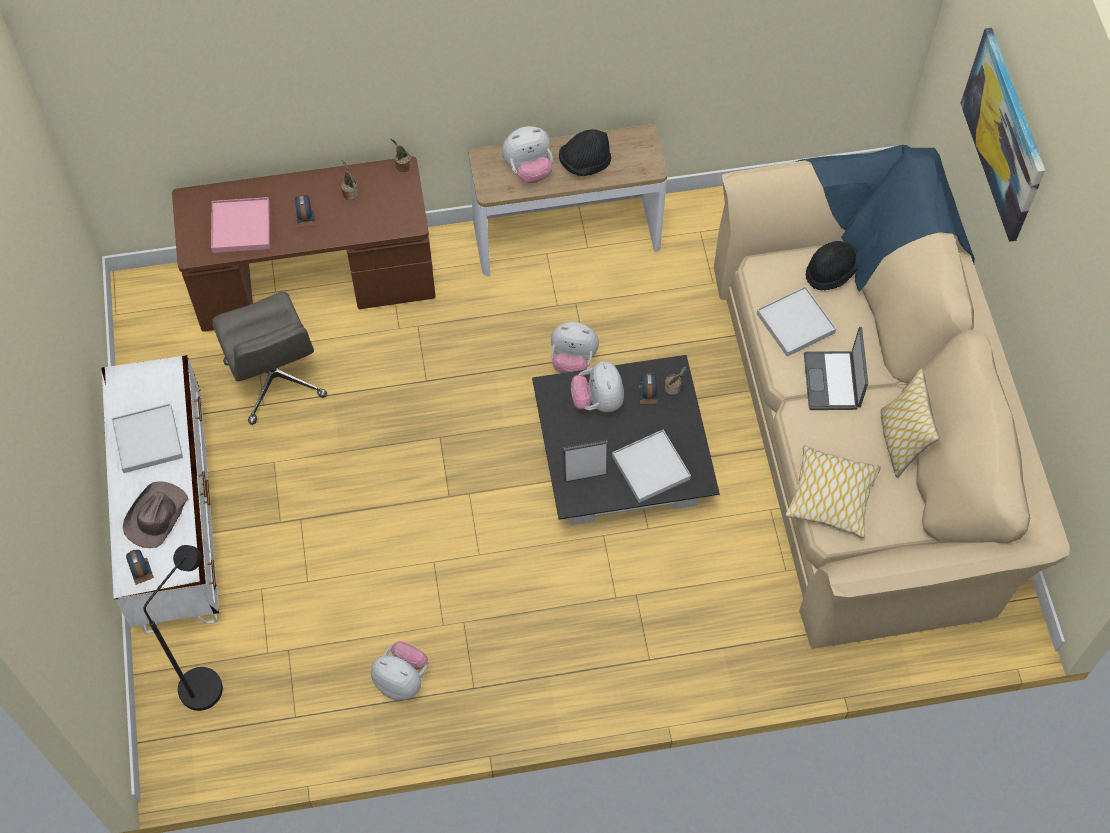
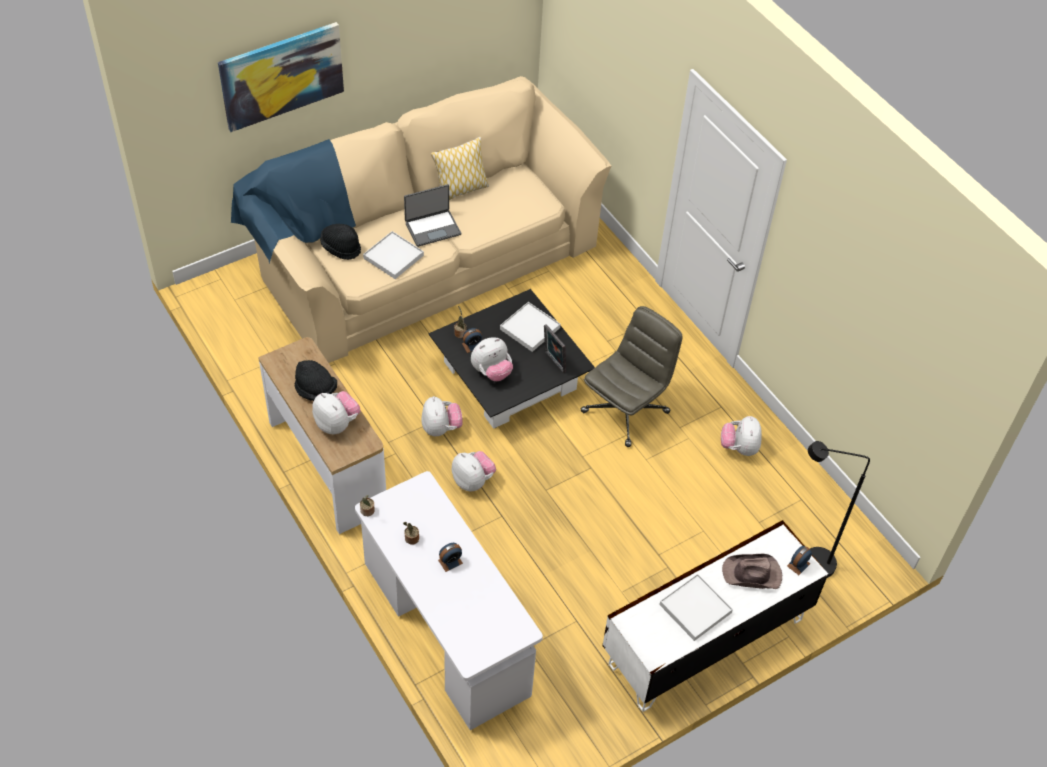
camera: 115 degrees left, 10 degrees down
brown desk [172,156,436,332] -> white desk [355,471,543,730]
pink tray [211,197,270,253] -> none
grey office chair [212,292,327,425] -> grey office chair moved to [581,306,682,447]
pillow [785,445,881,538] -> none
none -> plush toy [452,451,496,491]

